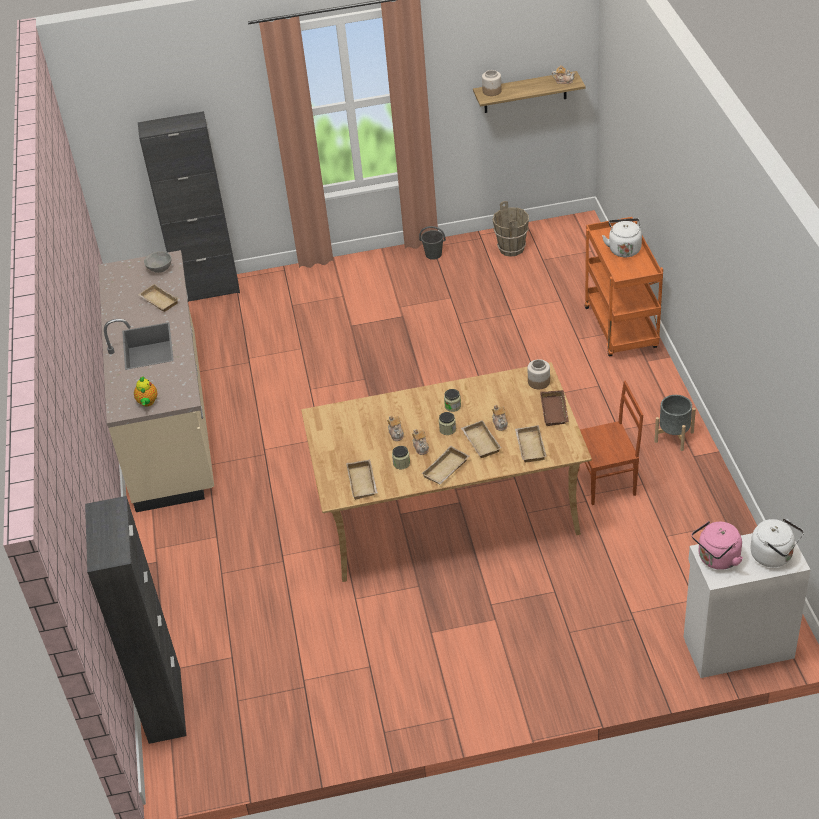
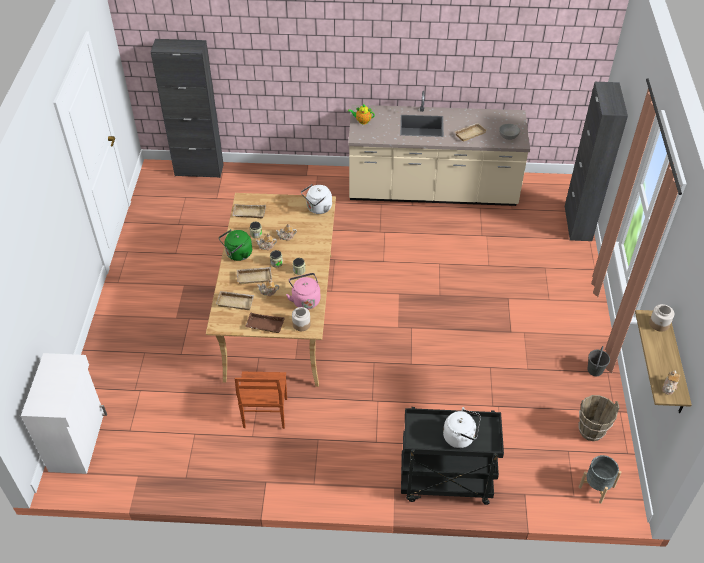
camera: 100 degrees right, 5 degrees up
beige tray [421,446,469,484] -> green kettle [219,229,252,261]
orange cart [585,217,663,357] -> black cart [401,407,504,505]
grey planter [654,395,696,451] -> grey planter moved to [579,455,621,504]
pink kettle [692,521,743,570] -> pink kettle moved to [286,273,320,310]
white kettle [750,518,804,567] -> white kettle moved to [301,184,332,214]

